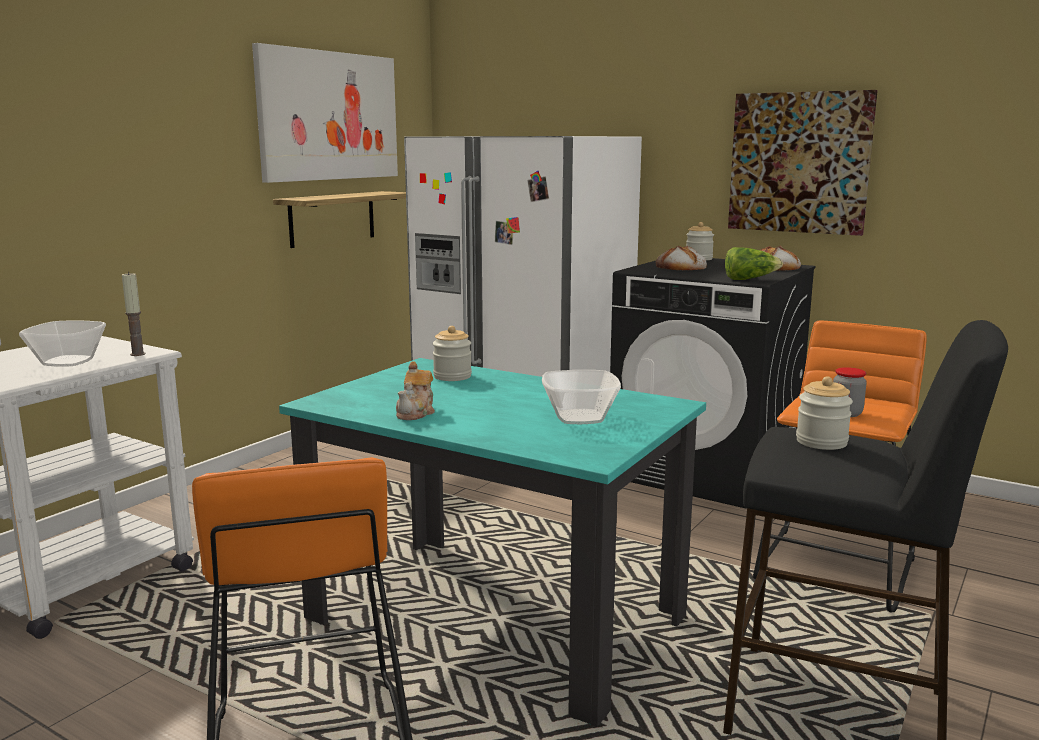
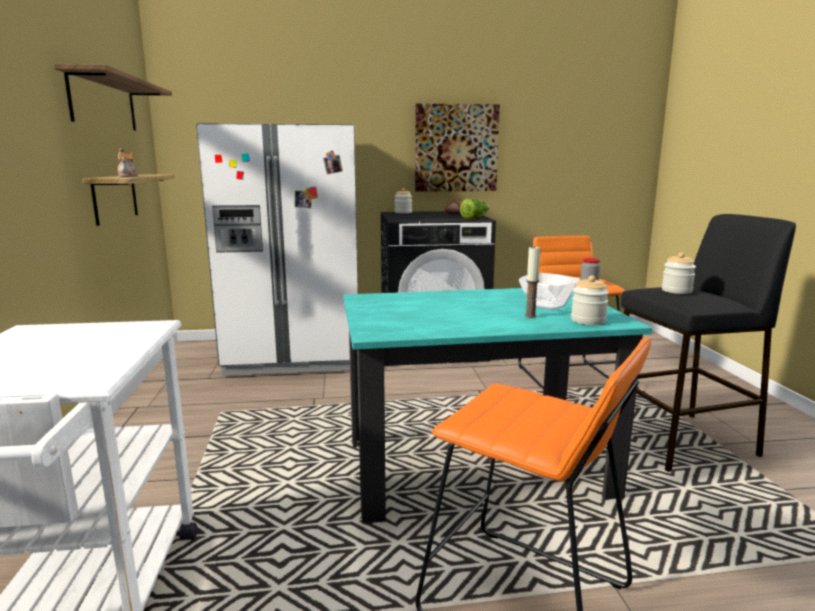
camera: 40 degrees left, 0 degrees up
bowl [19,321,106,367] -> none
candle [122,272,146,356] -> candle moved to [525,246,541,318]
picture [252,43,398,183] -> shelf [54,64,172,131]
teapot [396,361,435,420] -> teapot moved to [118,148,138,176]
jar [432,326,472,381] -> jar moved to [571,275,609,325]
bread [656,246,707,270] -> none

